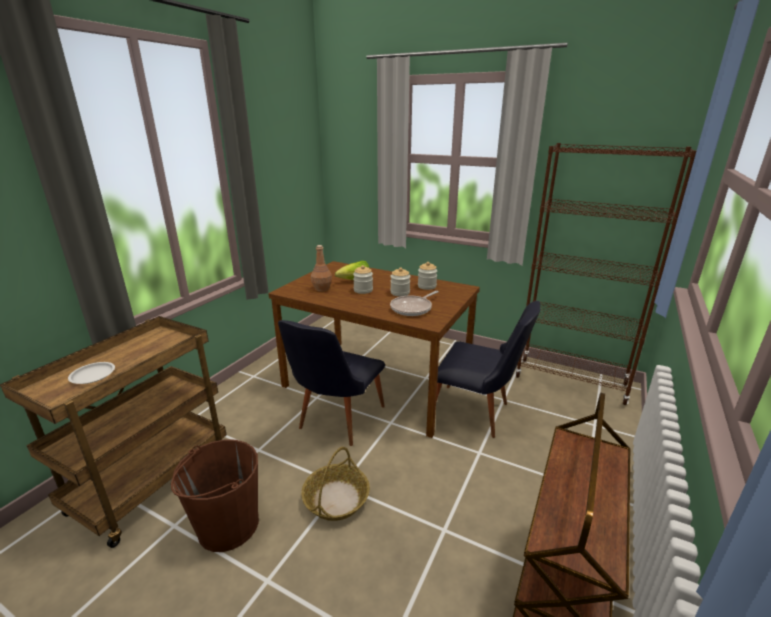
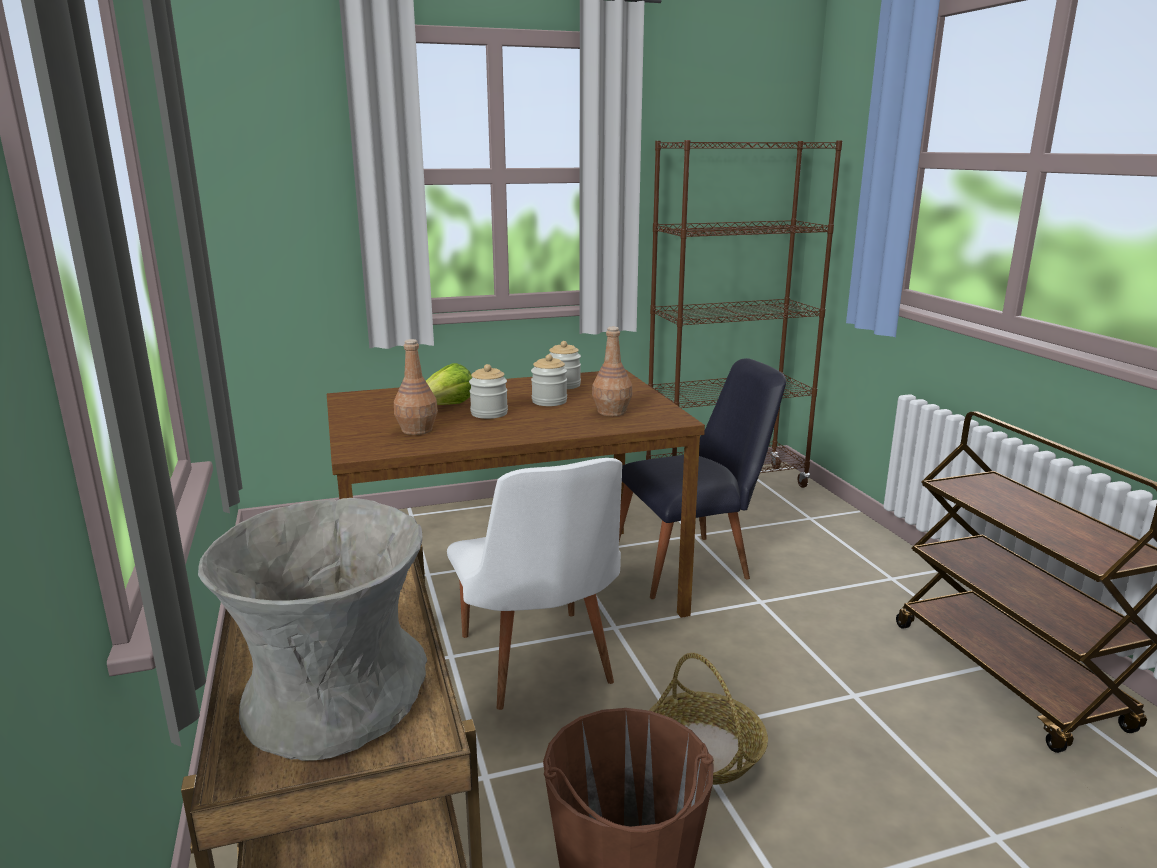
camera: 45 degrees left, 5 degrees down
white plate [68,362,115,384] -> grey vase [198,498,427,761]
black chair [278,320,385,446] -> white chair [447,458,622,710]
frying pan [390,291,439,316] -> brown bottle [592,327,632,416]

